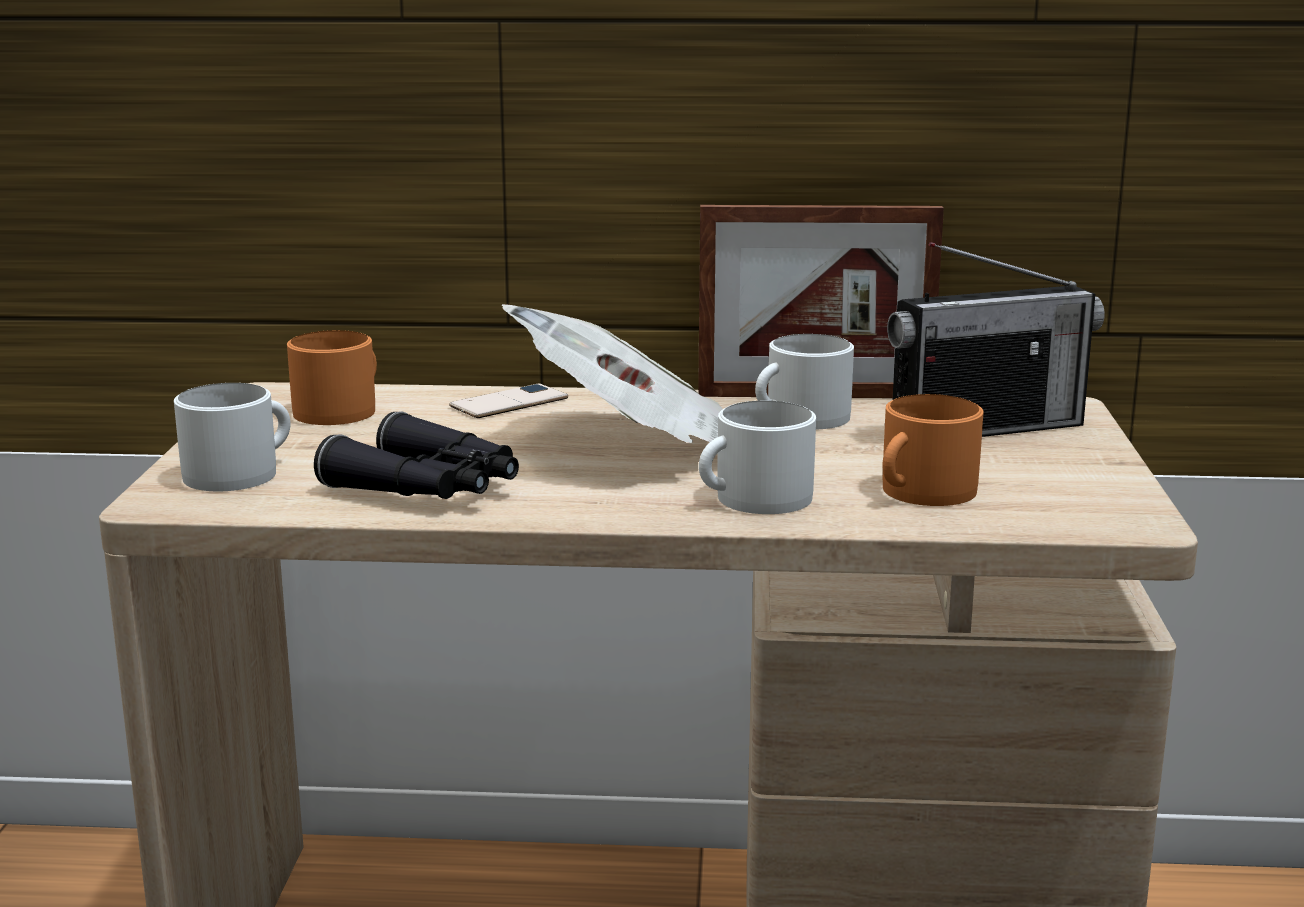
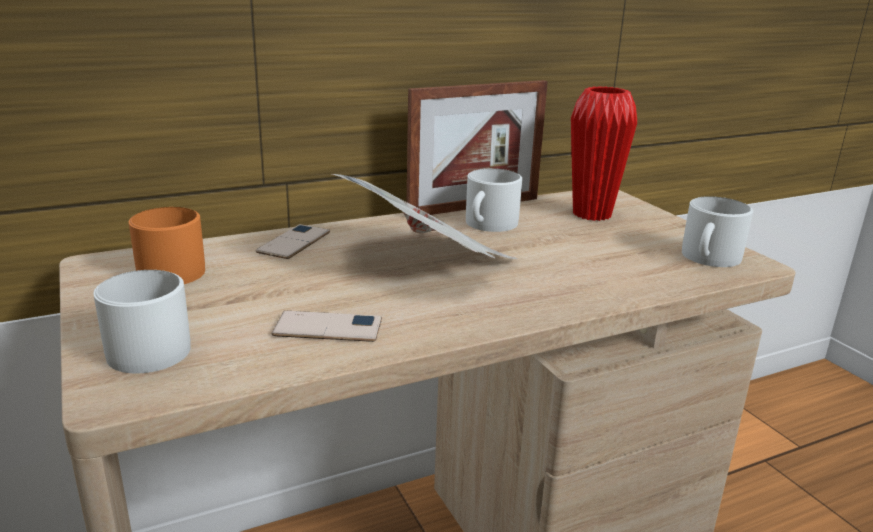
camera: 30 degrees left, 5 degrees up
black binoculars [314,411,519,499] -> phone [272,311,382,342]
white mug [699,401,816,514] -> white mug moved to [682,196,753,267]
orange mug [882,394,984,506] -> none
radio [887,242,1105,437] -> red vase [571,86,637,221]

